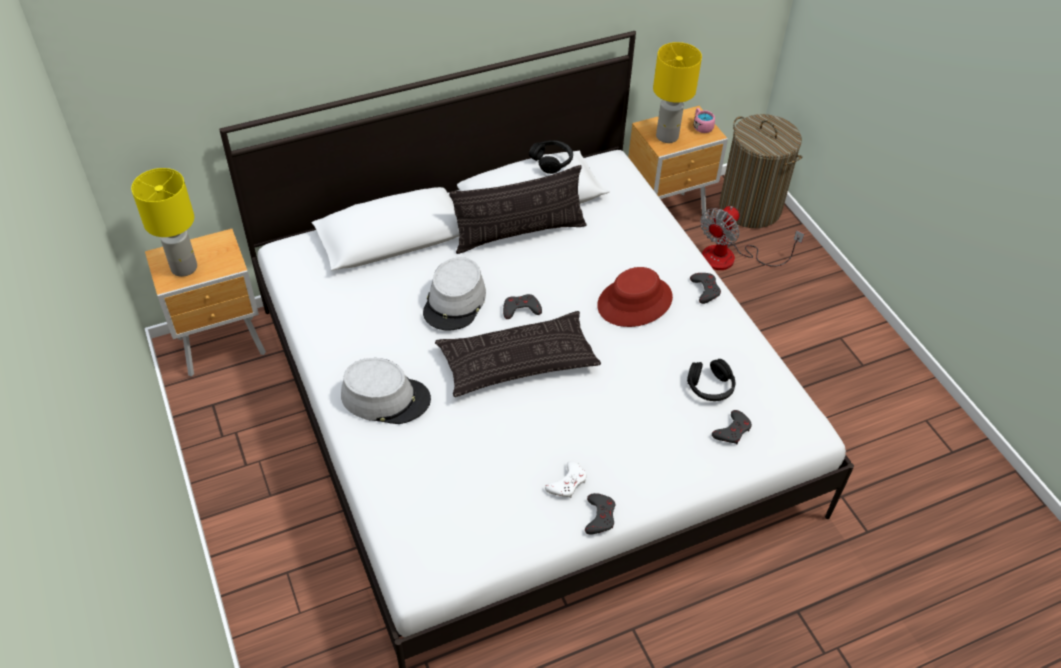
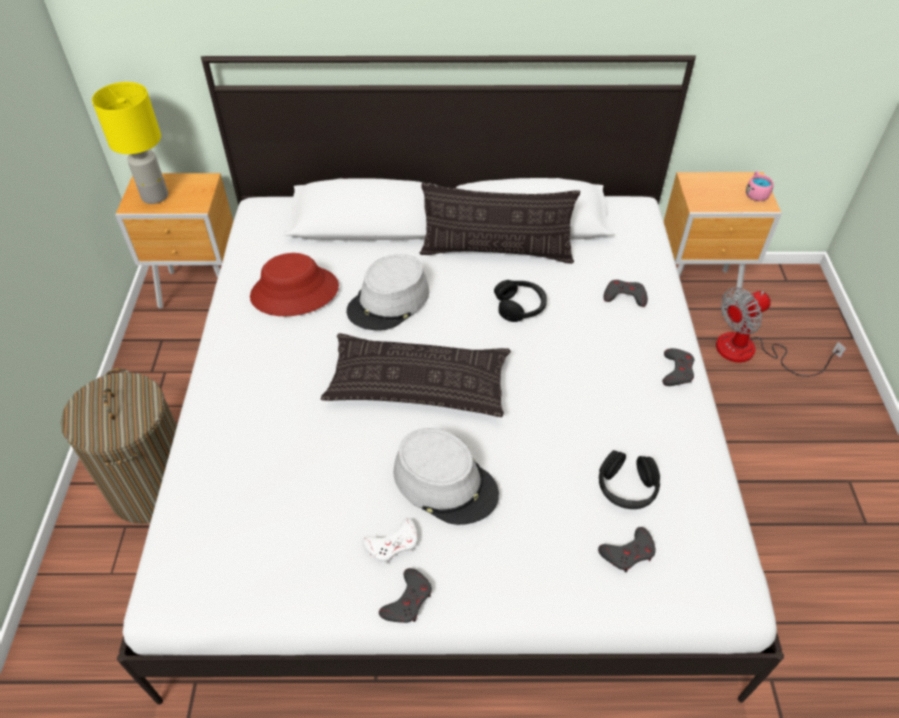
camera: 25 degrees right, 0 degrees up
grey hat [341,358,431,424] -> grey hat moved to [393,428,499,525]
grey game controller [503,294,542,319] -> grey game controller moved to [603,280,648,307]
black headphones [529,140,573,174] -> black headphones moved to [494,280,547,322]
red hat [597,267,673,327] -> red hat moved to [250,253,339,316]
yellow table lamp [653,42,702,143] -> none
laundry basket [719,114,803,228] -> laundry basket moved to [61,368,177,524]

